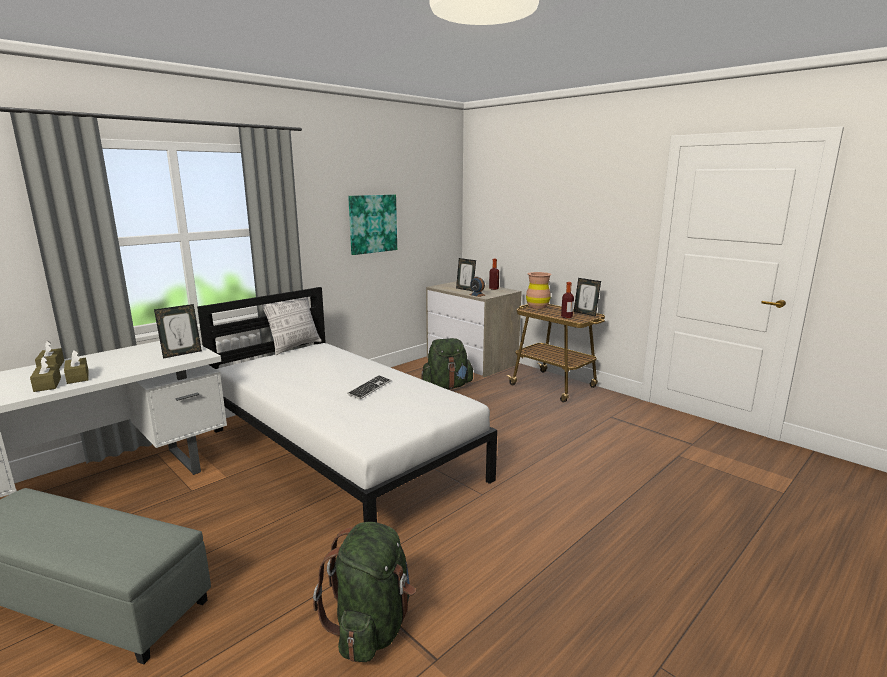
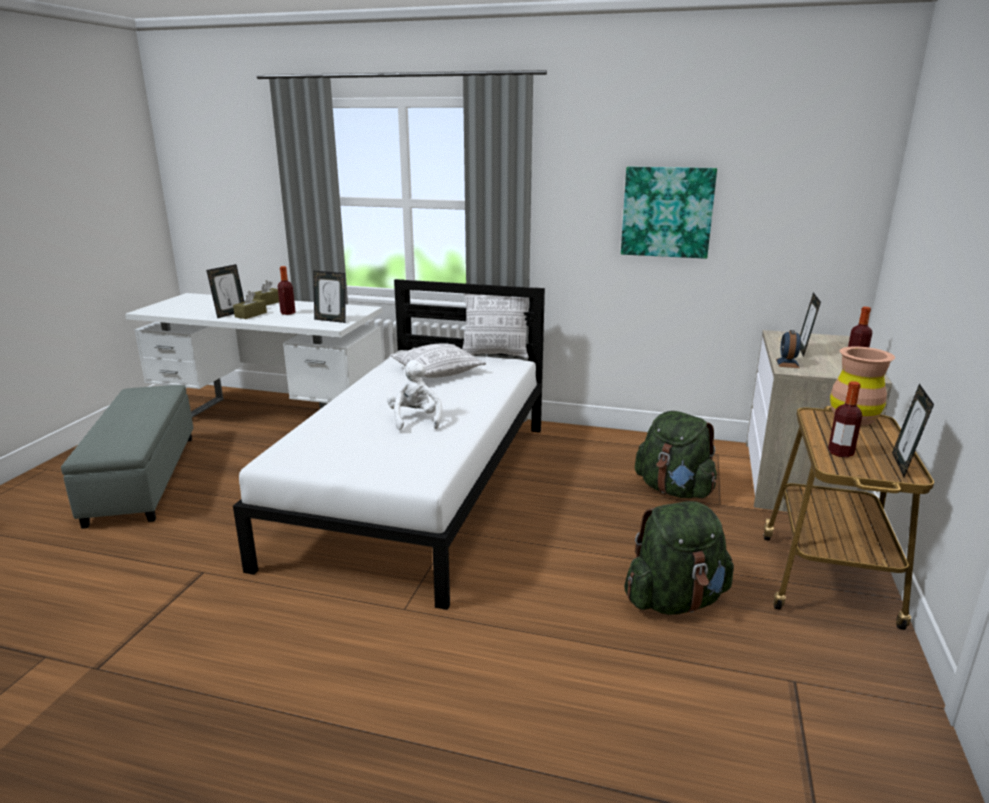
camera: 60 degrees right, 5 degrees up
brown tissue box [30,356,61,392] -> picture frame [206,264,245,318]
green backpack [313,522,416,662] -> green backpack moved to [624,501,734,615]
keyboard [347,375,391,399] -> white plush toy [387,360,442,430]
none -> bottle [277,266,296,315]
none -> pillow [390,344,486,378]

